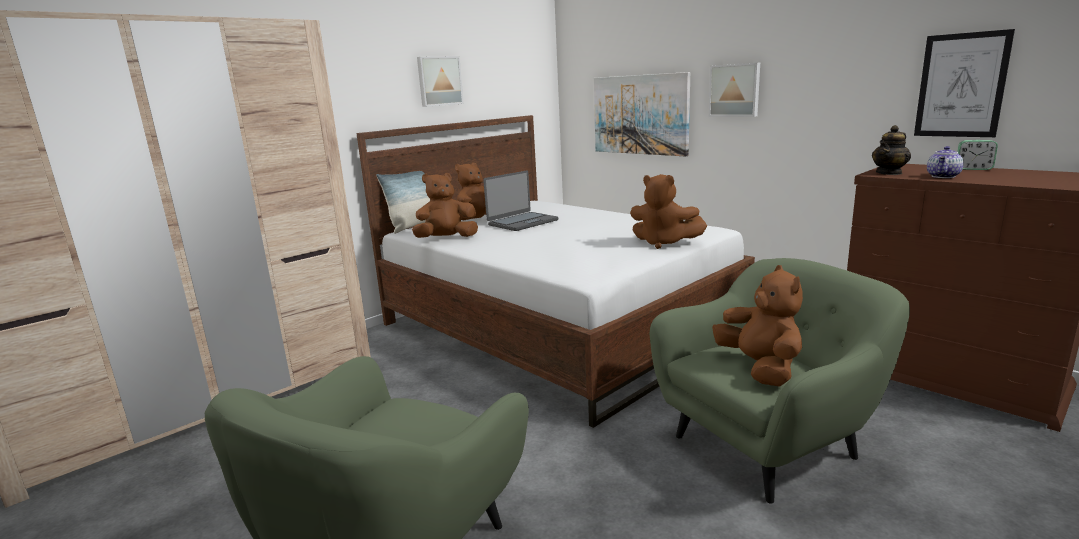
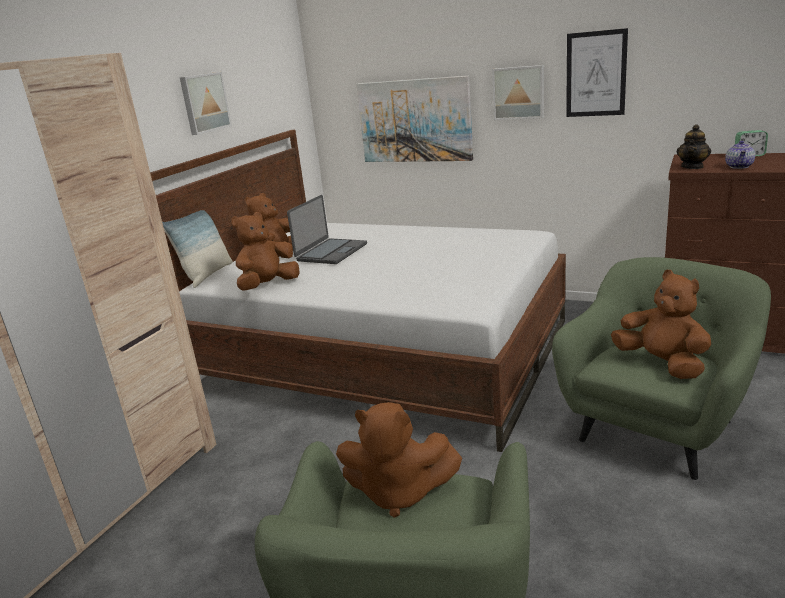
camera: 20 degrees left, 5 degrees up
brown plush toy [630,174,707,249] -> brown plush toy moved to [336,402,462,518]
picture [914,29,1015,137] -> picture moved to [566,28,628,117]

